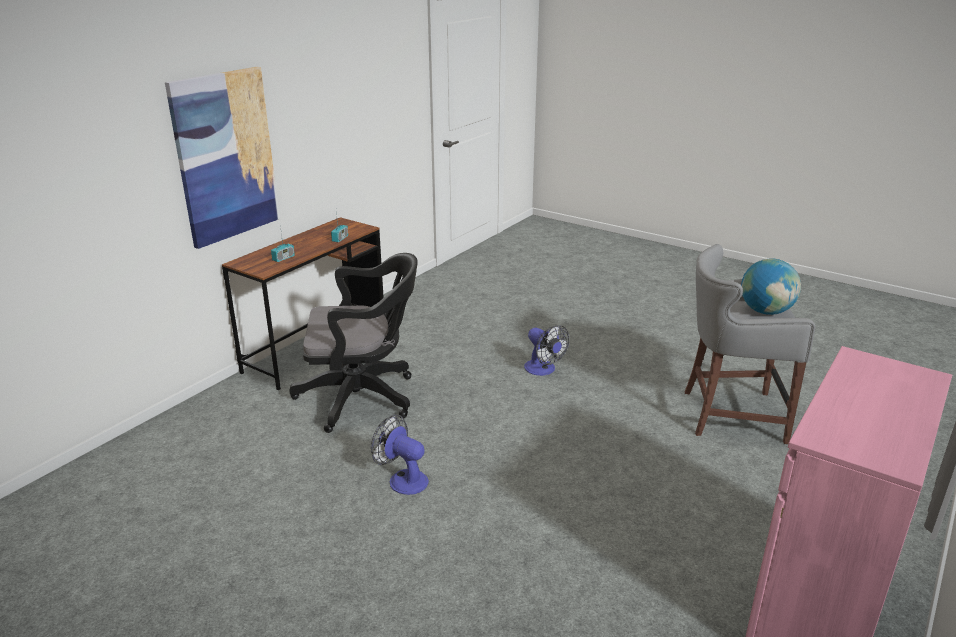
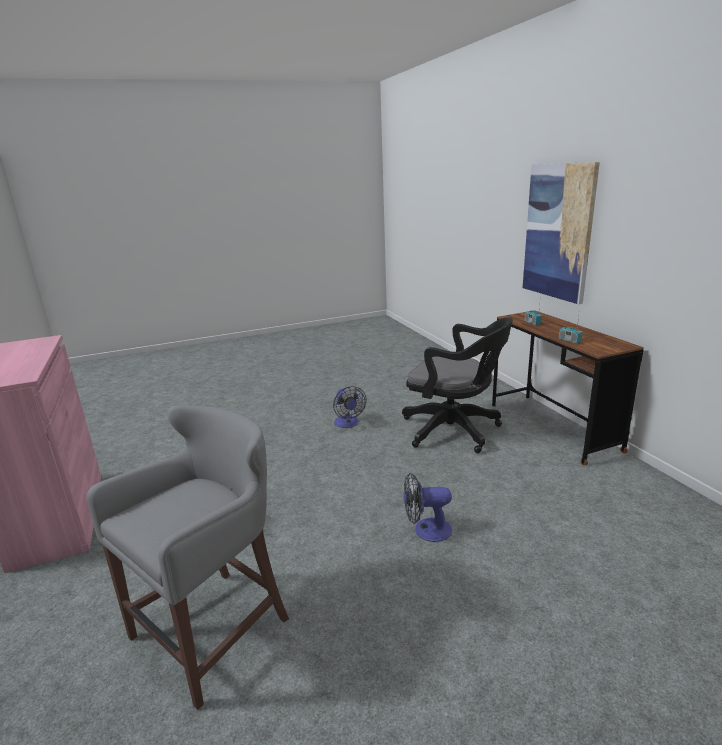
camera: 125 degrees right, 5 degrees down
black office chair [289,253,418,433] -> black office chair turned 90 degrees counterclockwise [402,317,513,453]
fan [371,415,429,495] -> fan turned 90 degrees clockwise [333,386,367,428]
globe [741,259,801,315] -> none

